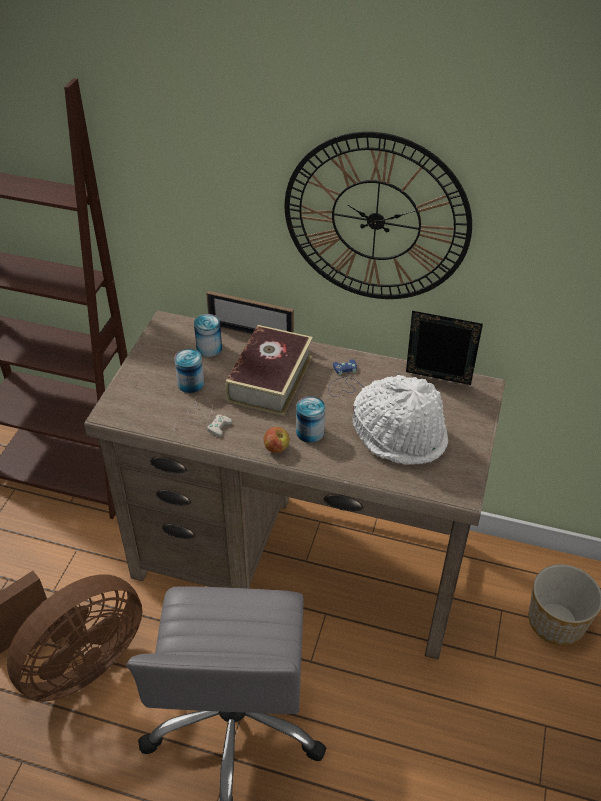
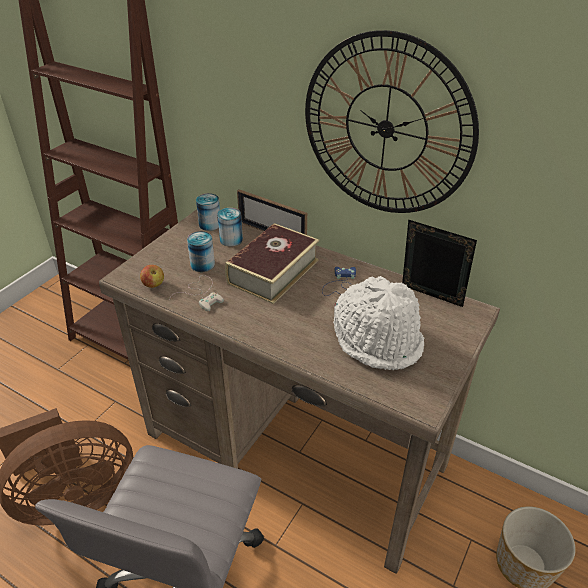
camera: 15 degrees right, 5 degrees down
apple [263,427,289,453] -> apple moved to [140,265,164,288]
can [296,396,325,443] -> can moved to [196,193,220,231]

